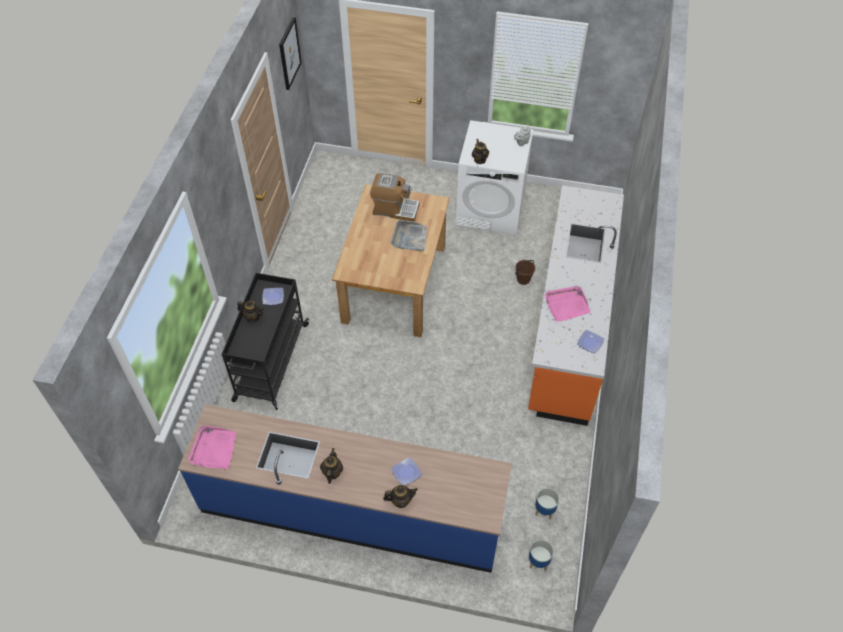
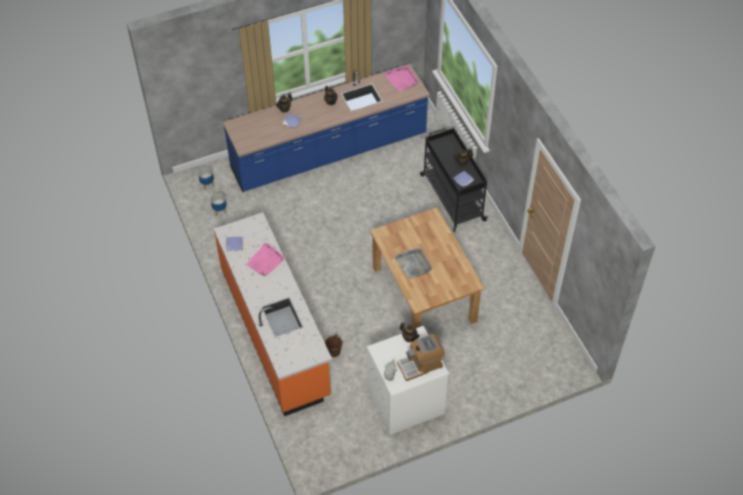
camera: 145 degrees right, 0 degrees up
picture [279,17,302,90] -> none
coffee machine [370,173,420,222] -> coffee machine moved to [397,334,445,381]

